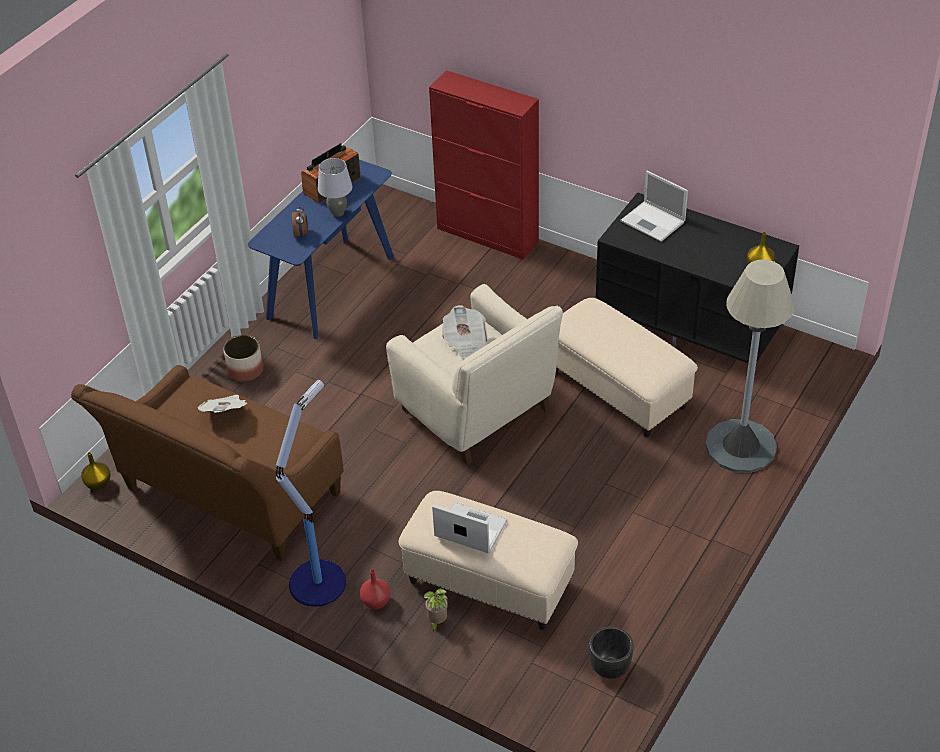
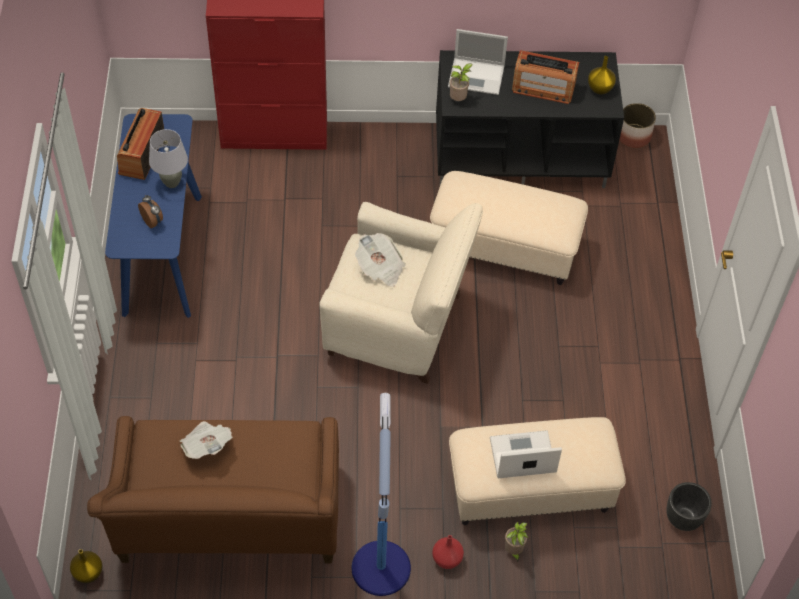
camera: 35 degrees left, 10 degrees up
planter [223,335,263,381] -> planter moved to [619,103,656,148]
grey floor lamp [705,259,794,473] -> none
none -> potted plant [450,63,473,101]
none -> radio [512,50,579,104]

